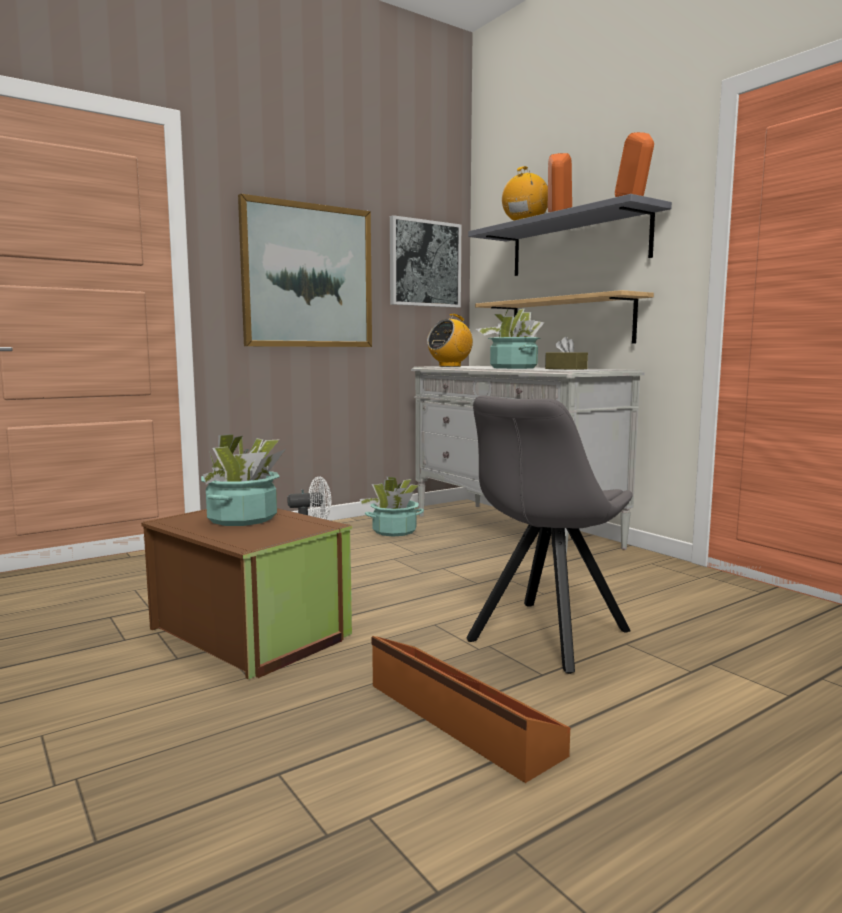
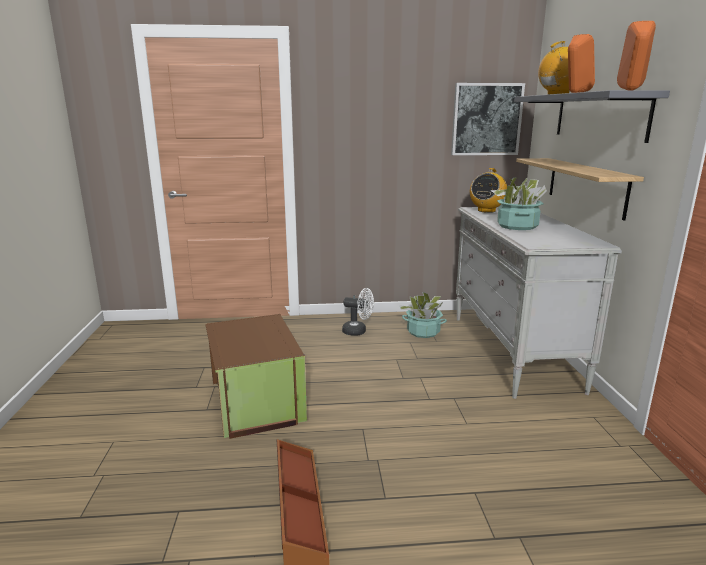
camera: 30 degrees right, 10 degrees up
potted plant [201,434,287,526] -> none
picture [238,194,372,347] -> none
radio [427,314,473,367] -> radio turned 45 degrees counterclockwise [470,168,507,213]
grey chair [467,395,633,674] -> none
brown tissue box [545,337,588,370] -> none

